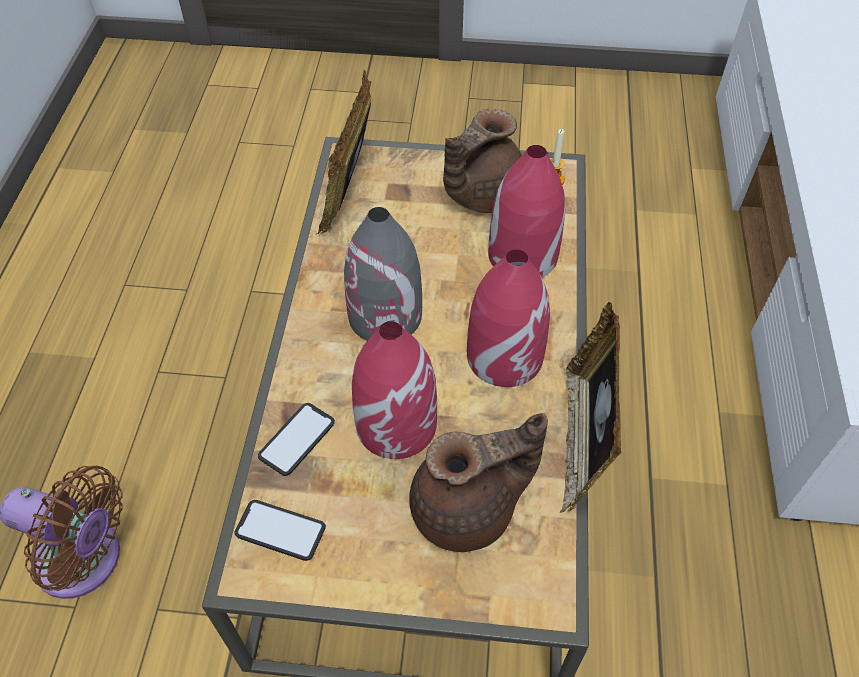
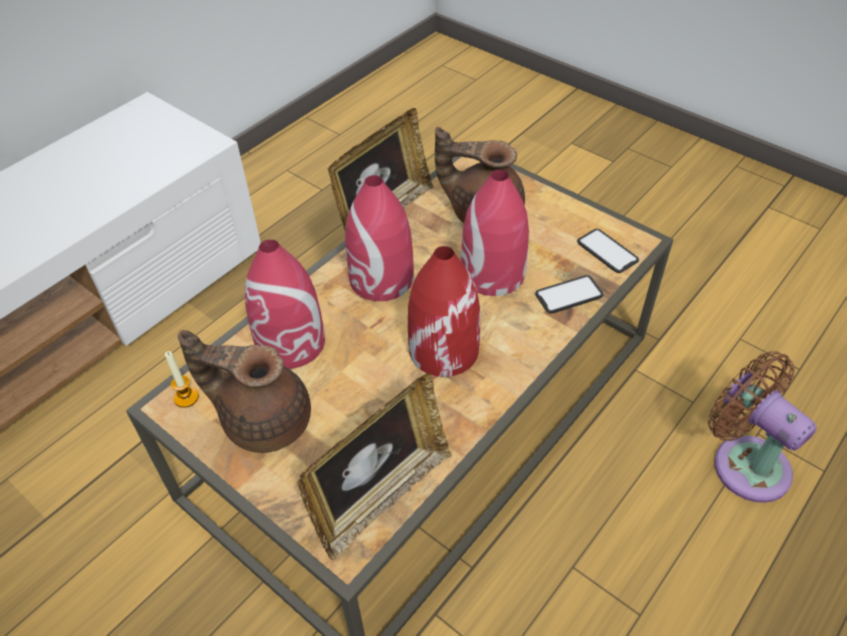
camera: 145 degrees left, 5 degrees down
grey vase [344,207,422,341] -> red vase [408,246,480,377]
brown teapot [443,109,522,213] -> brown teapot turned 150 degrees counterclockwise [178,330,311,453]

